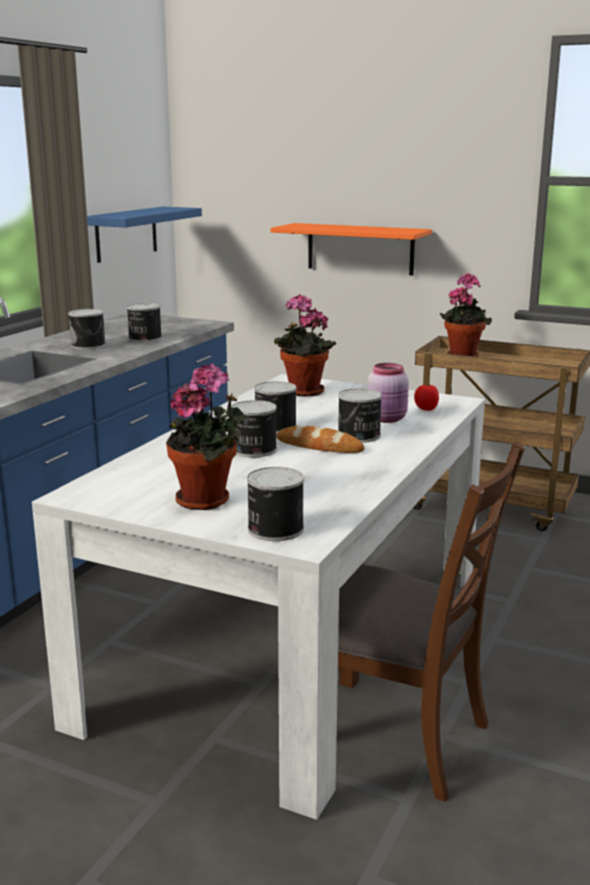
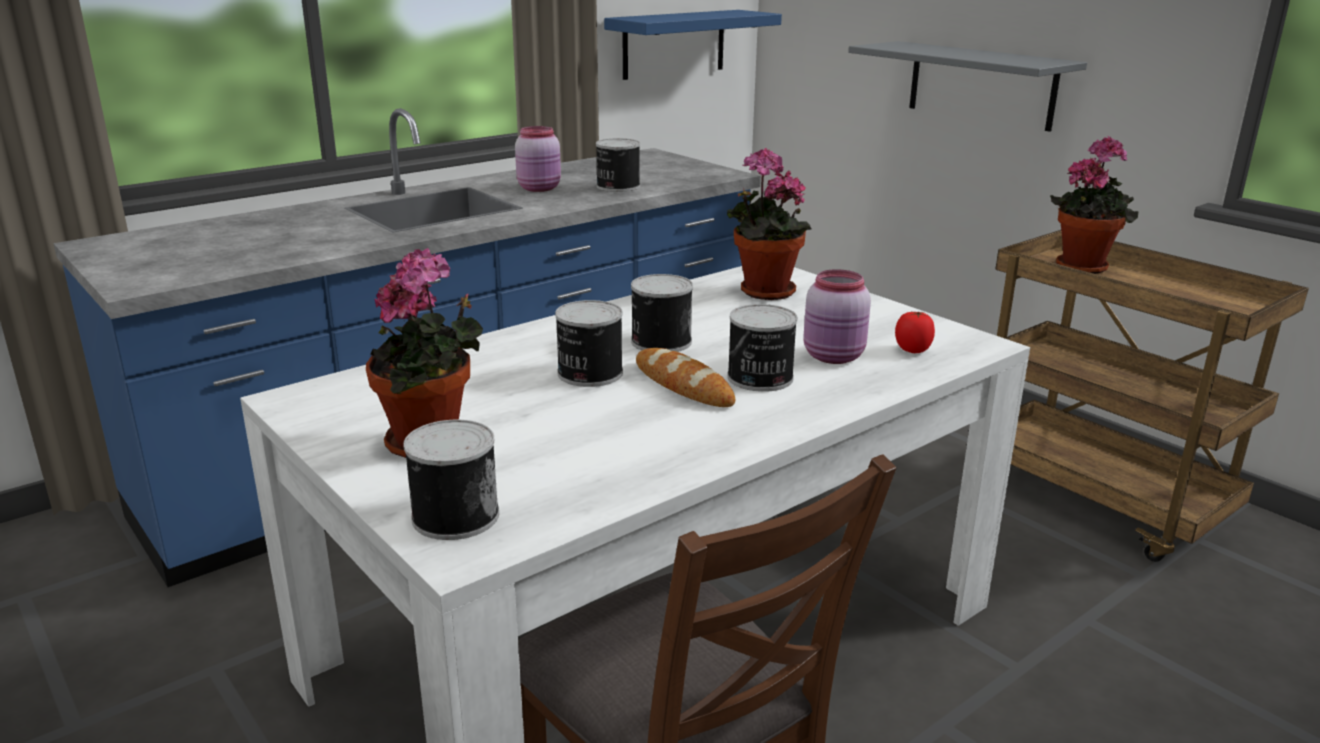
camera: 25 degrees right, 5 degrees up
can [68,309,106,350] -> pink jar [515,126,561,192]
orange shelf [270,223,432,275] -> grey shelf [848,41,1087,132]

